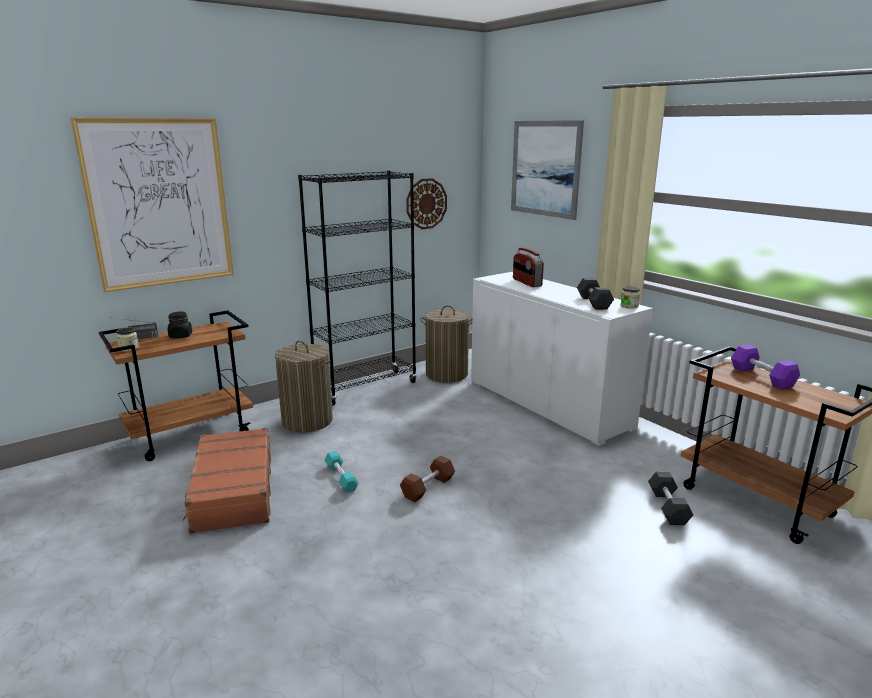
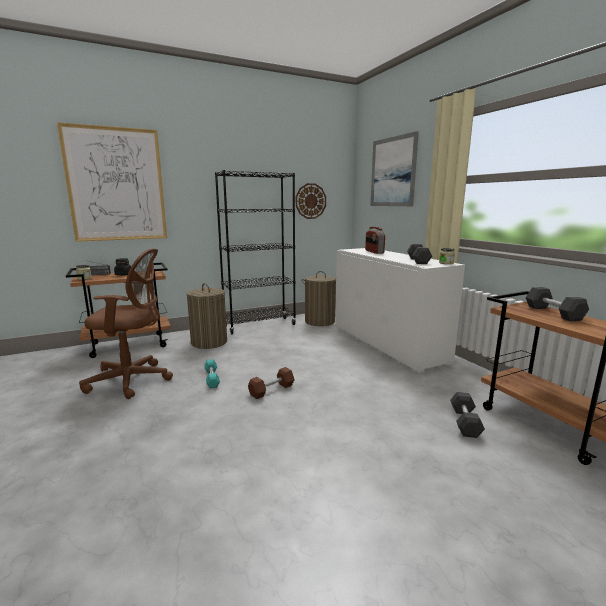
camera: 10 degrees right, 5 degrees down
brown suitcase [183,428,271,534] -> brown office chair [79,248,173,399]
purple dumbbell [731,345,800,390] -> grey dumbbell [526,287,589,321]

